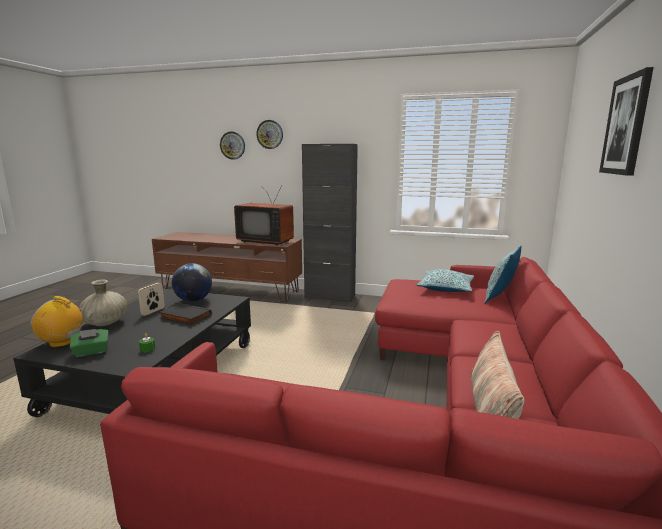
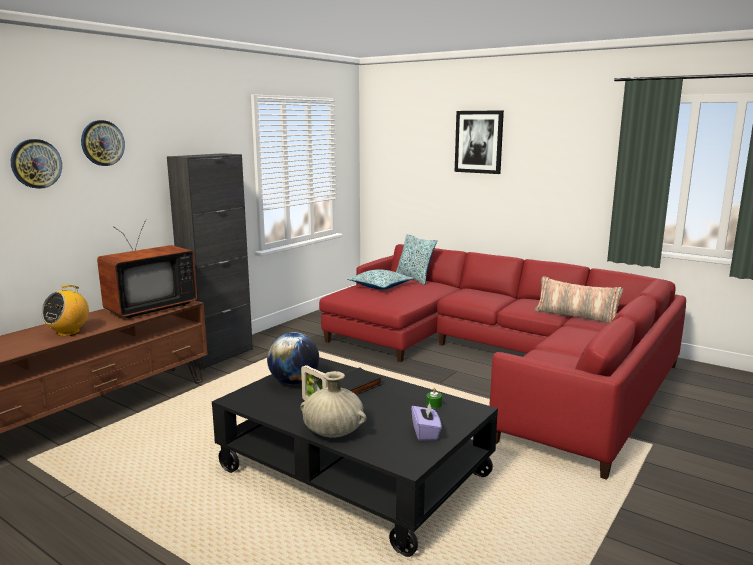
camera: 70 degrees left, 0 degrees up
radio [31,296,83,347] -> radio moved to [41,285,89,336]
green tissue box [70,329,108,357] -> purple tissue box [411,402,442,441]

